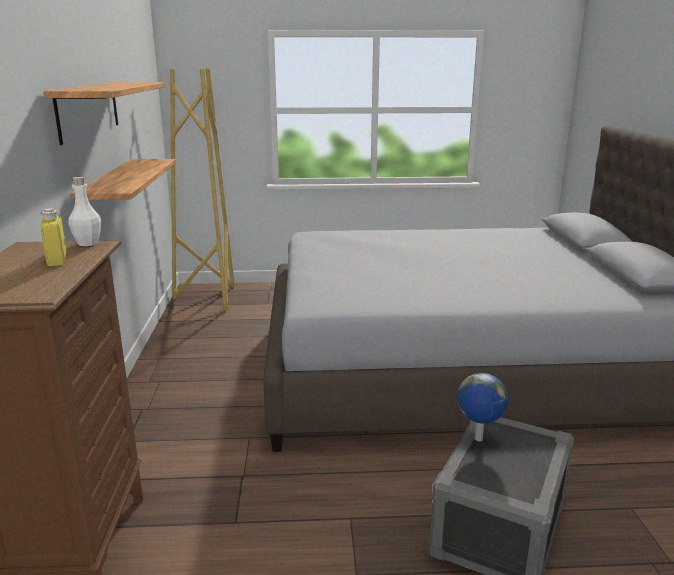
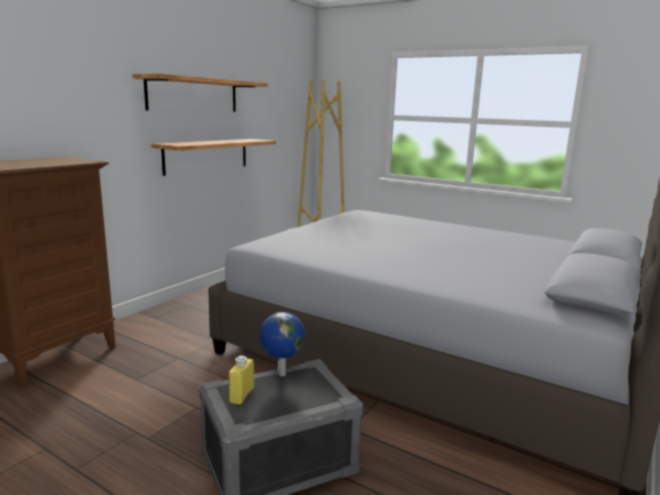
camera: 35 degrees right, 5 degrees down
yellow bottle [40,208,67,266] -> yellow bottle moved to [229,356,254,405]
white bottle [68,177,101,246] -> none

